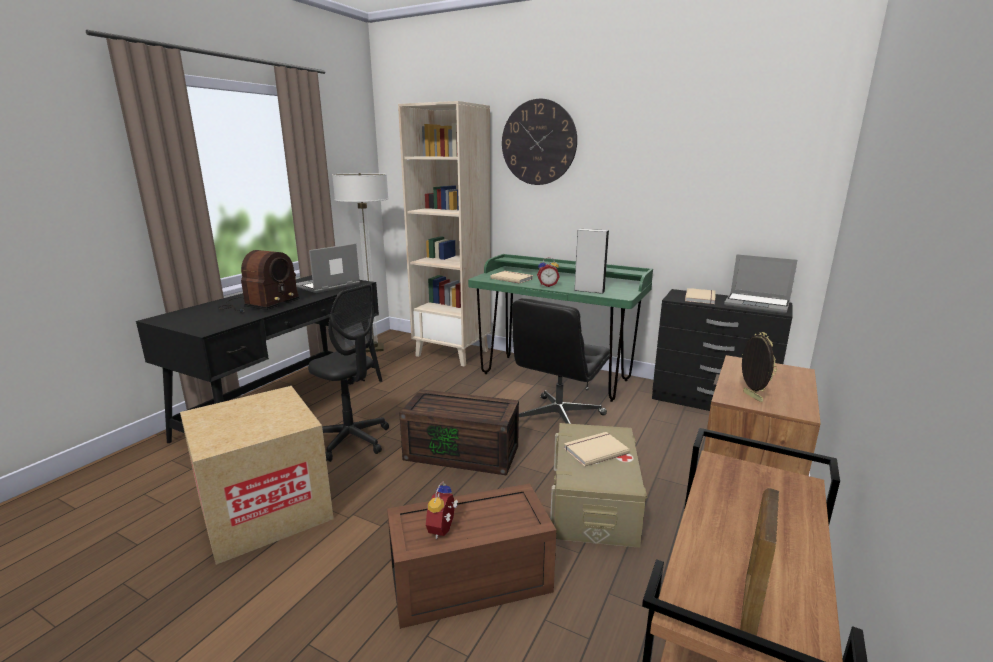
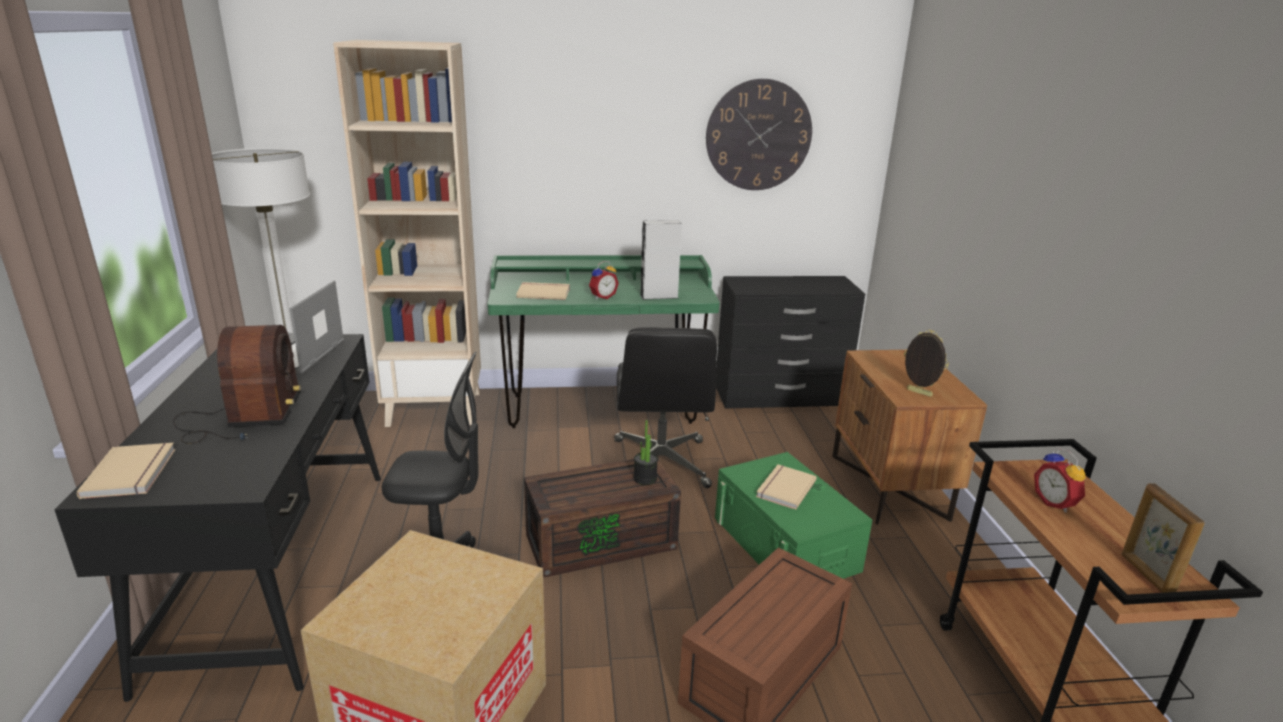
camera: 35 degrees left, 5 degrees up
alarm clock [426,481,458,539] -> alarm clock moved to [1034,448,1086,513]
wall clock [502,99,577,185] -> wall clock moved to [706,79,812,190]
beige storage box [550,423,647,548] -> green storage box [715,452,872,579]
beige book [685,288,716,304] -> beige book moved to [76,443,175,499]
laptop [724,254,797,314] -> none
none -> potted plant [633,420,658,485]

